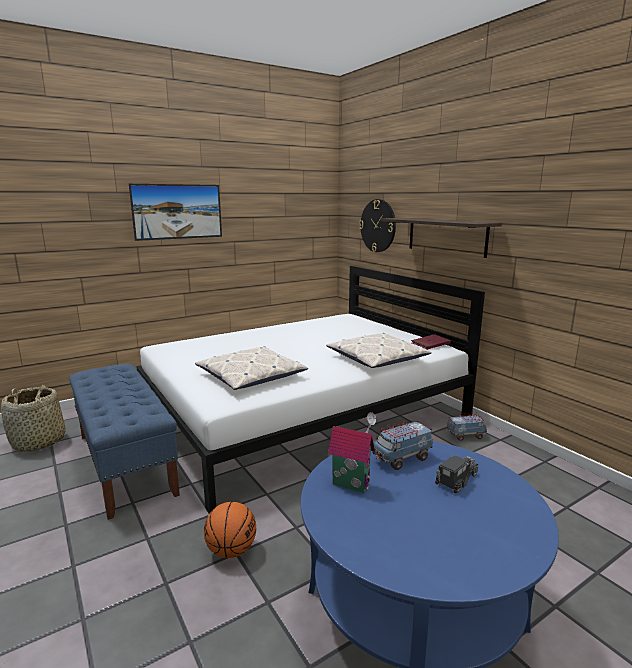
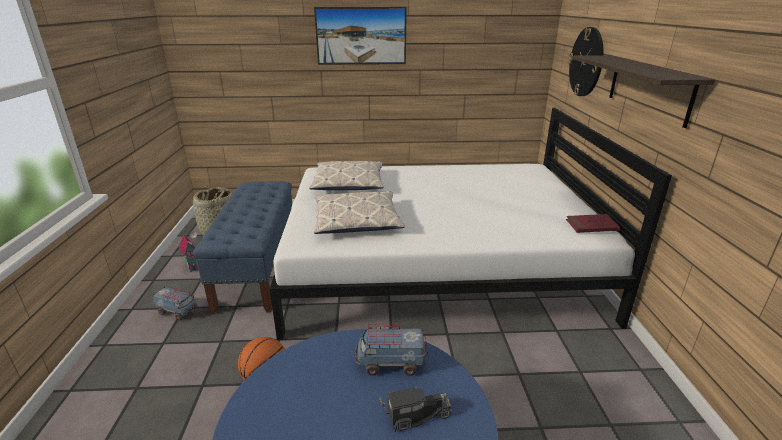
camera: 30 degrees right, 10 degrees up
pillow [326,333,431,368] -> pillow moved to [309,161,384,190]
toy house [328,412,376,493] -> toy house moved to [179,231,198,272]
toy truck [447,413,487,441] -> toy truck moved to [153,286,198,320]

